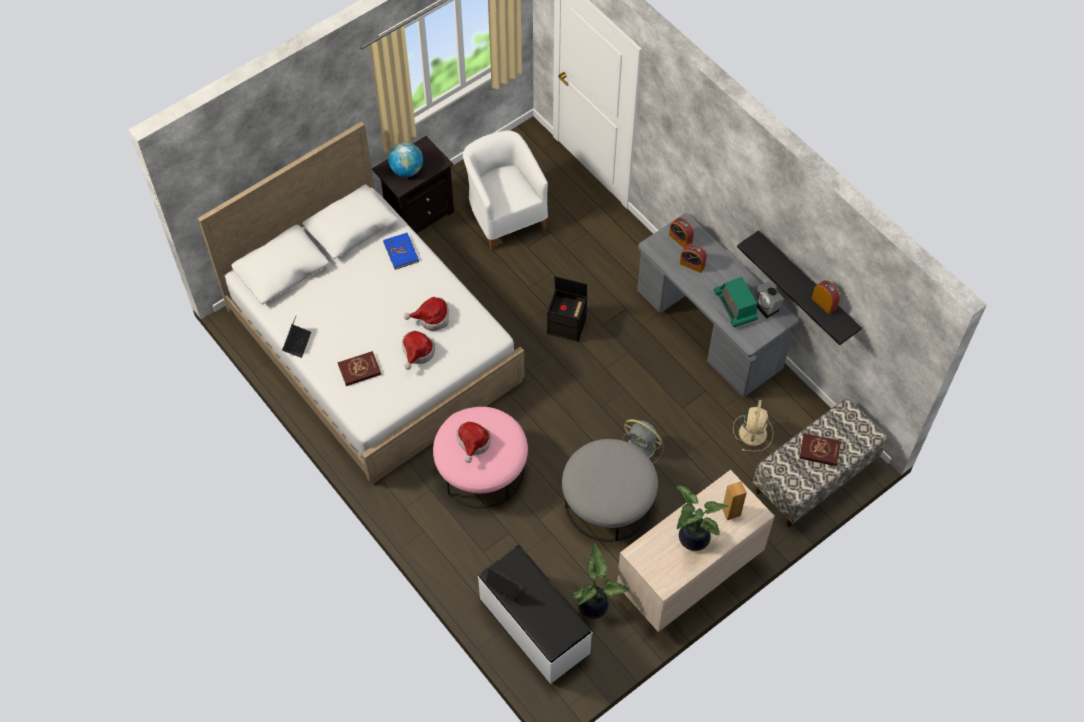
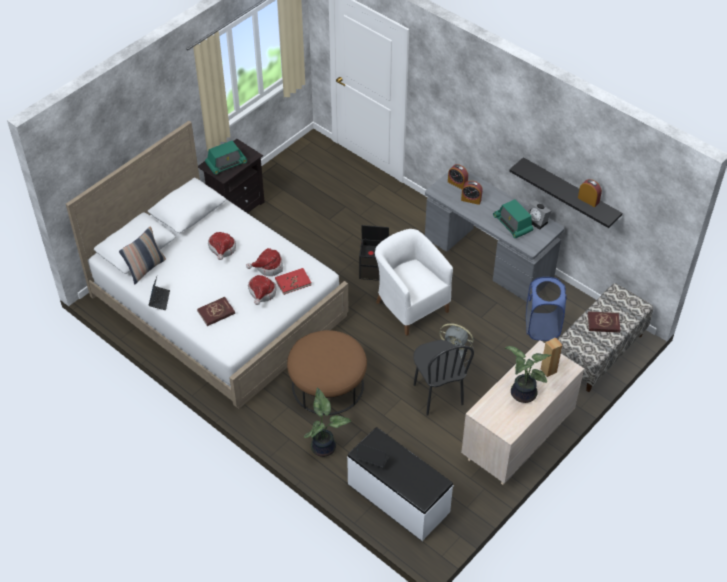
camera: 10 degrees left, 10 degrees down
blue book [383,233,419,270] -> none
globe [388,142,423,177] -> radio [205,141,247,175]
pink ottoman [433,407,528,508] -> brown ottoman [287,330,367,415]
hat [456,422,491,463] -> hat moved to [208,232,236,260]
white armchair [463,130,548,251] -> white armchair moved to [375,229,453,336]
grey ottoman [562,439,658,542] -> black chair [413,340,474,416]
potted plant [571,543,629,619] -> potted plant moved to [304,388,351,457]
beige fan [733,400,773,452] -> blue laundry basket [526,277,567,341]
none -> pillow [119,226,166,284]
none -> red book [275,268,312,295]

